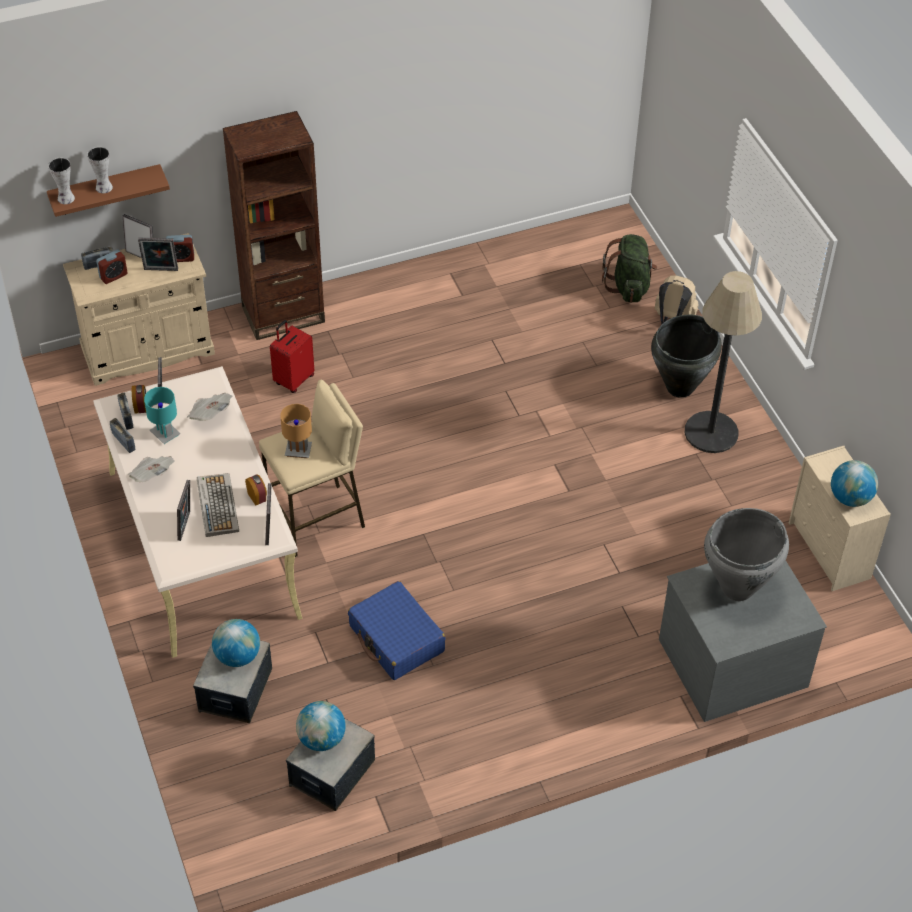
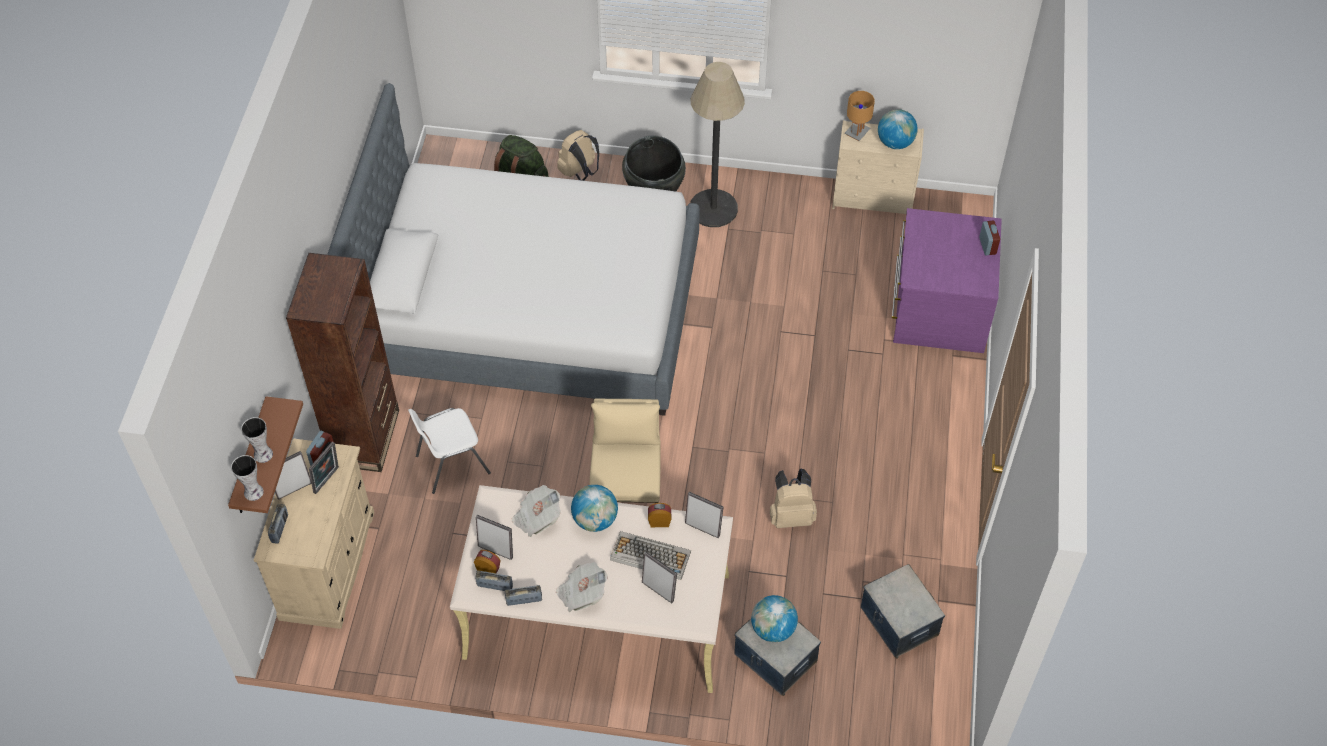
camera: 60 degrees left, 5 degrees up
alarm clock [96,250,128,284] -> alarm clock moved to [979,220,1000,256]
turquoise table lamp [144,387,180,444] -> none
red suitcase [270,320,314,393] -> white chair [408,408,491,494]
brown table lamp [280,404,312,458] -> brown table lamp moved to [845,91,875,141]
globe [296,701,346,751] -> globe moved to [571,485,618,532]
blue suitcase [348,581,446,680] -> beige backpack [770,469,817,528]
grey dresser [659,560,827,722] -> purple dresser [892,208,1002,353]
grey vase [704,508,789,601] -> none
none -> bed [327,83,700,416]

